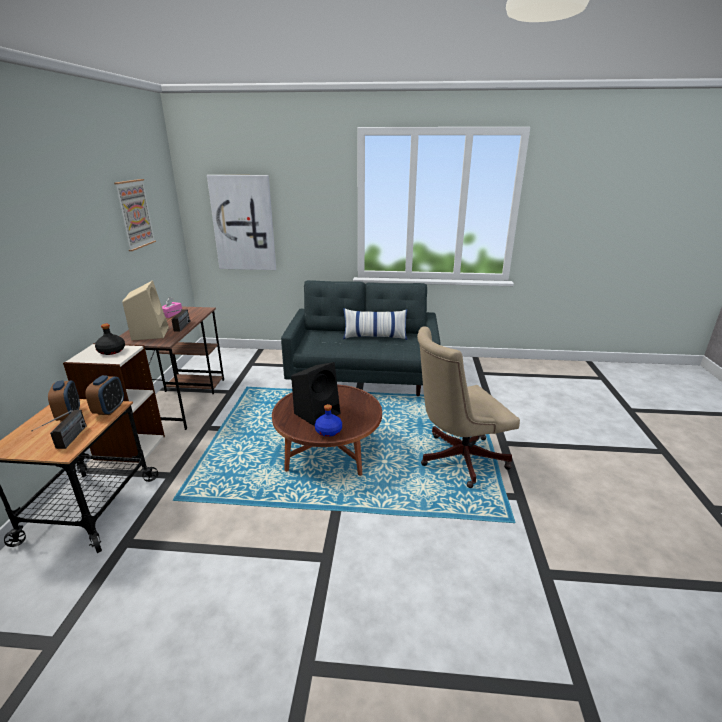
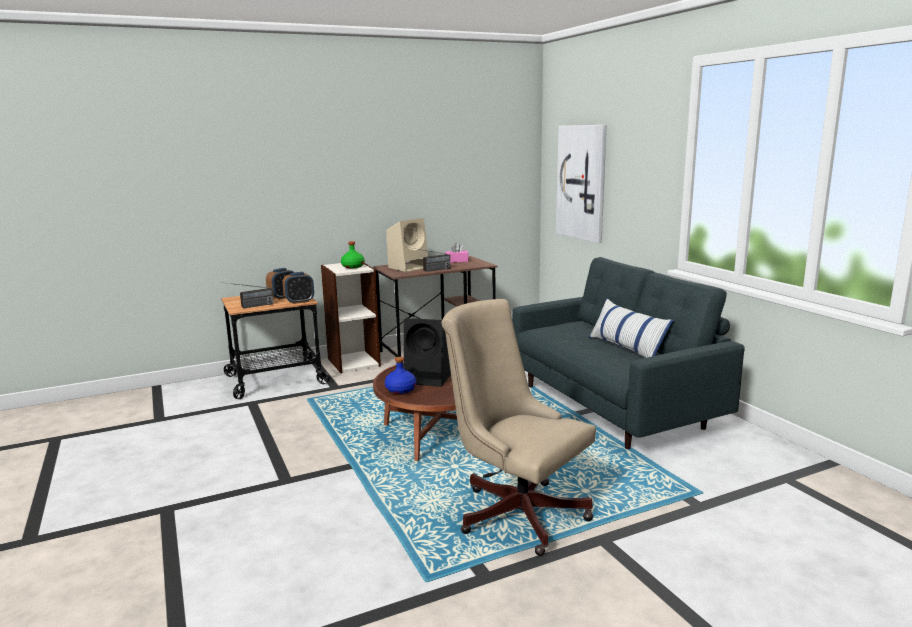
camera: 60 degrees right, 10 degrees down
black bottle [95,324,125,355] -> green bottle [341,241,365,268]
picture [114,179,156,251] -> none

